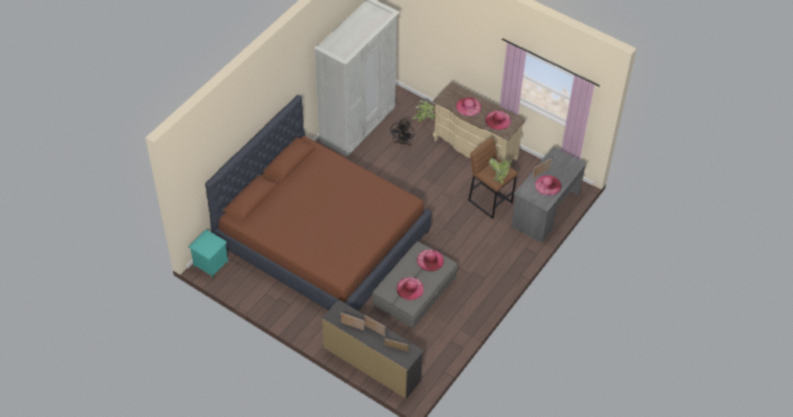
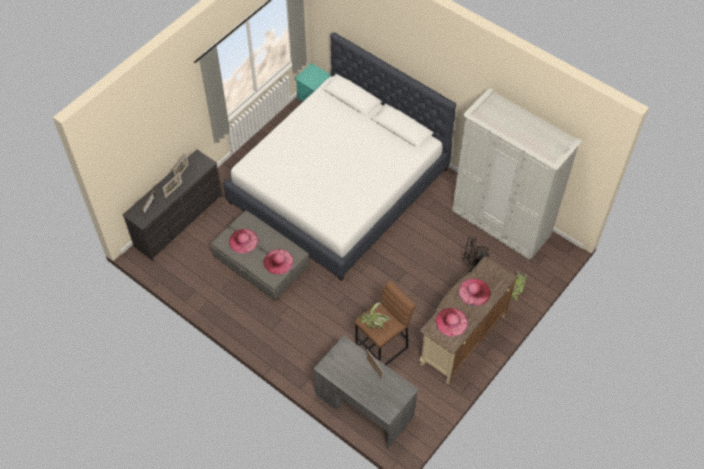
camera: 95 degrees right, 5 degrees up
brown bed [205,95,432,311] -> white bed [223,32,456,281]
pink hat [535,175,562,196] -> none

